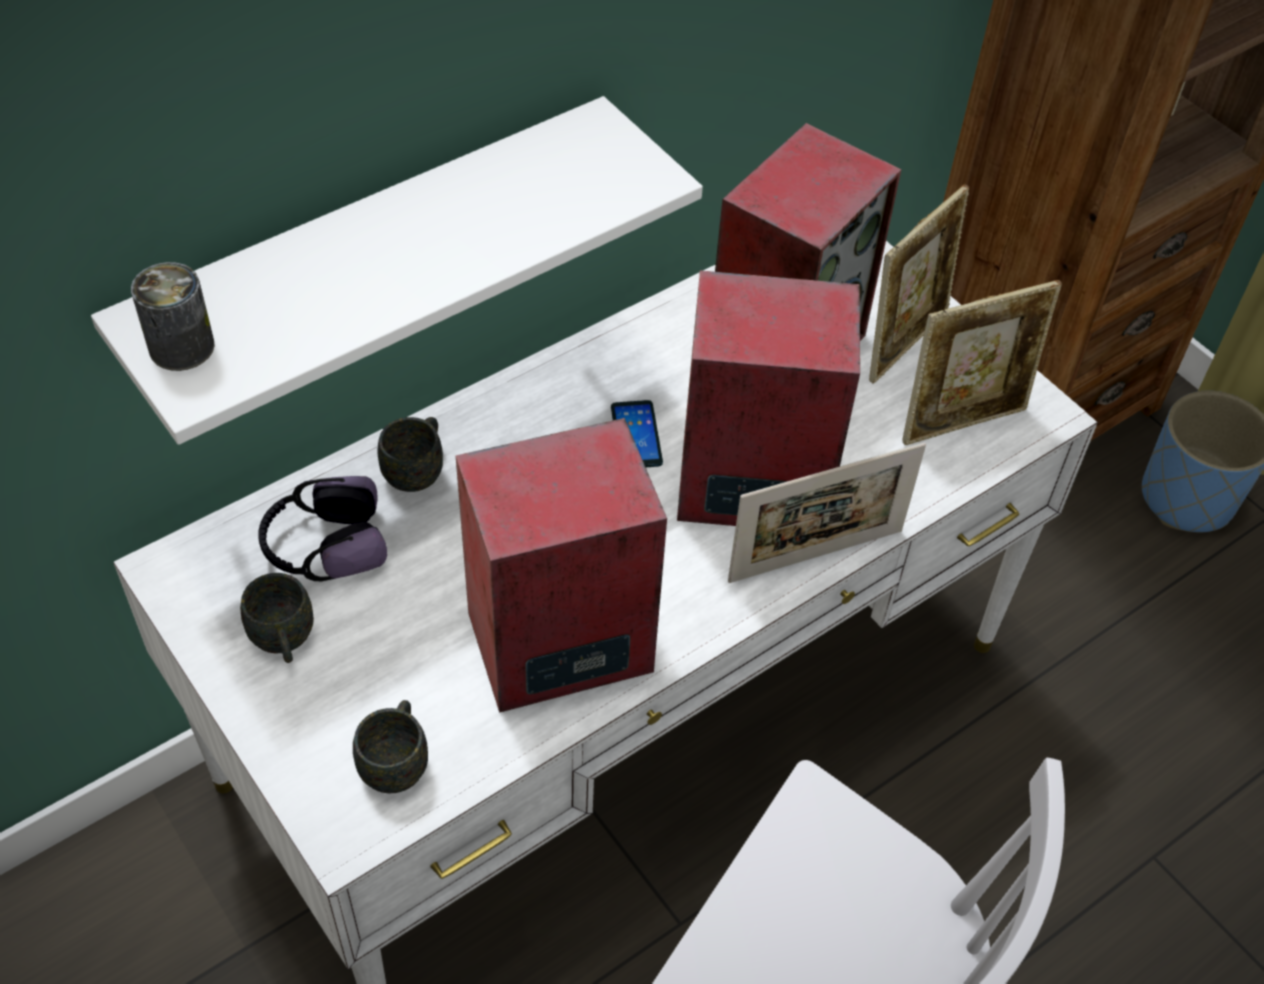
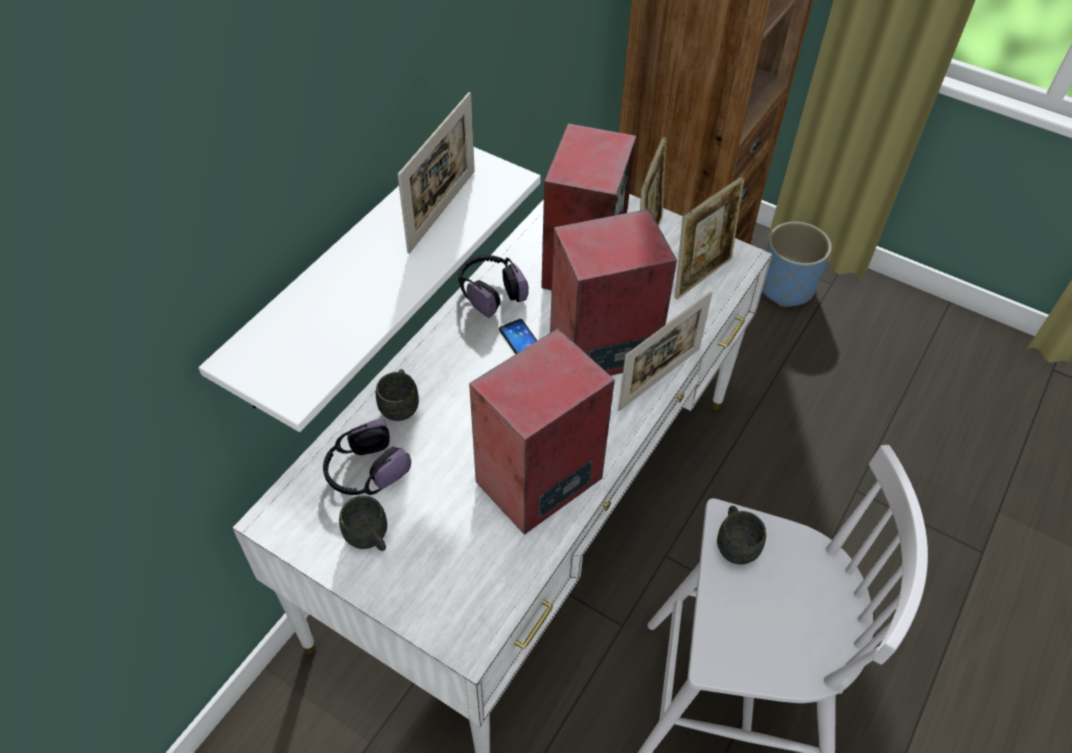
camera: 20 degrees left, 0 degrees up
can [131,262,215,371] -> none
grey mug [353,700,428,794] -> grey mug moved to [717,506,766,565]
none -> picture frame [397,92,475,254]
none -> headphones [458,255,529,318]

